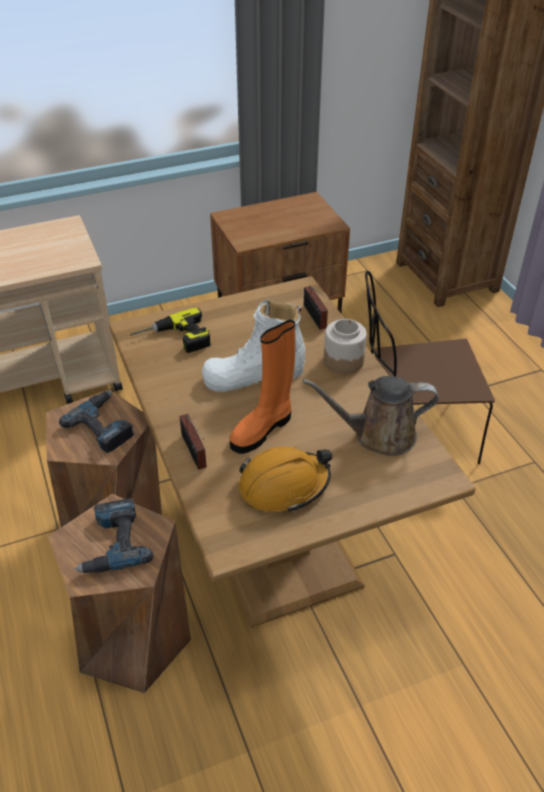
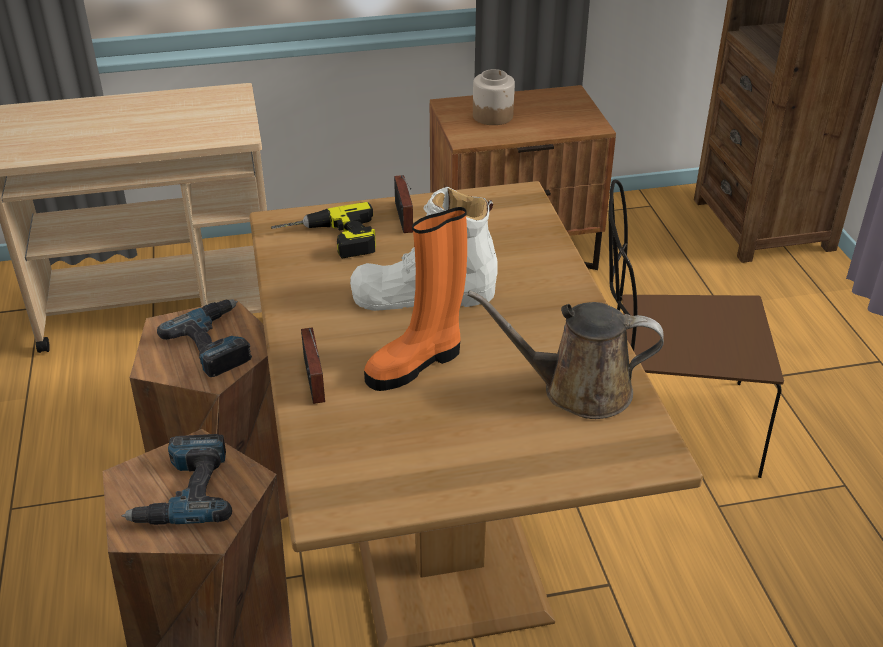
camera: 10 degrees right, 5 degrees down
orange hard hat [239,447,332,512] -> none
radio [304,286,329,330] -> radio moved to [394,175,413,233]
jar [324,319,367,374] -> jar moved to [473,69,515,125]

